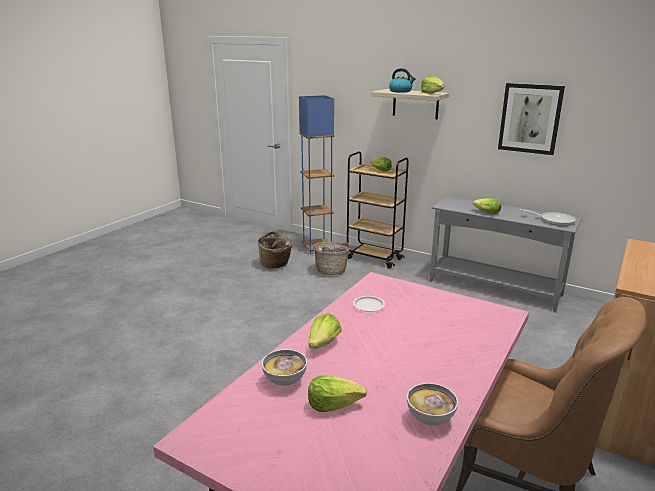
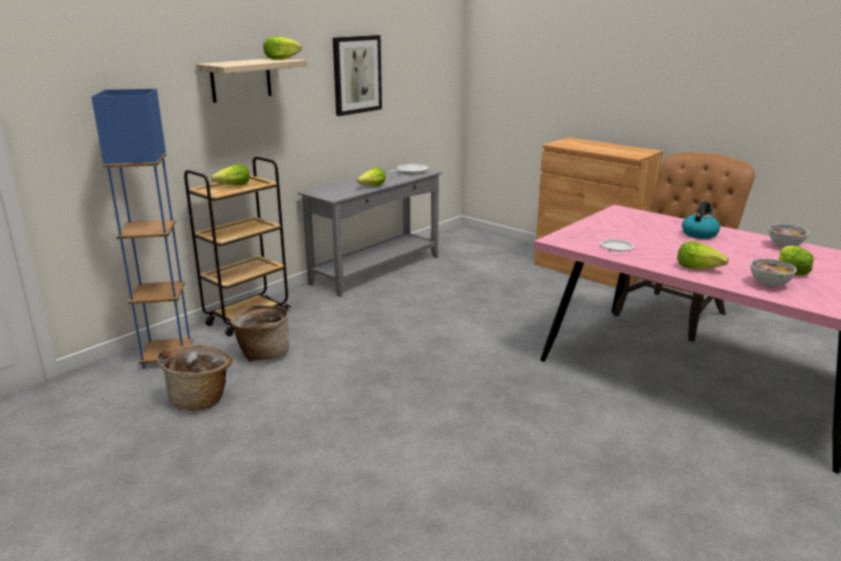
camera: 80 degrees left, 0 degrees up
kettle [389,68,416,93] -> kettle moved to [682,201,720,239]

